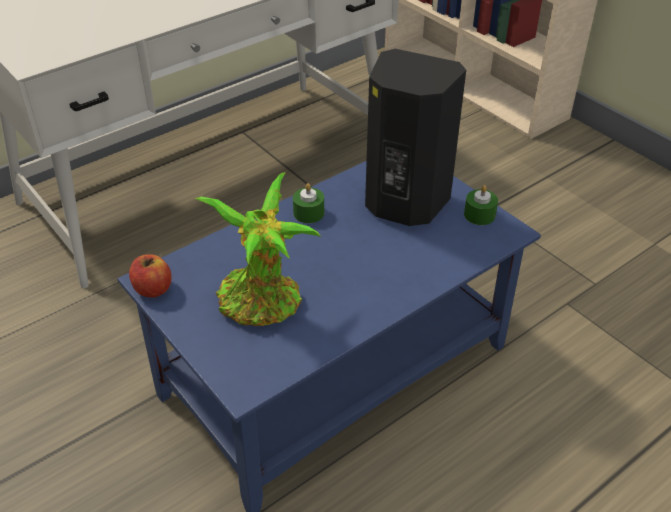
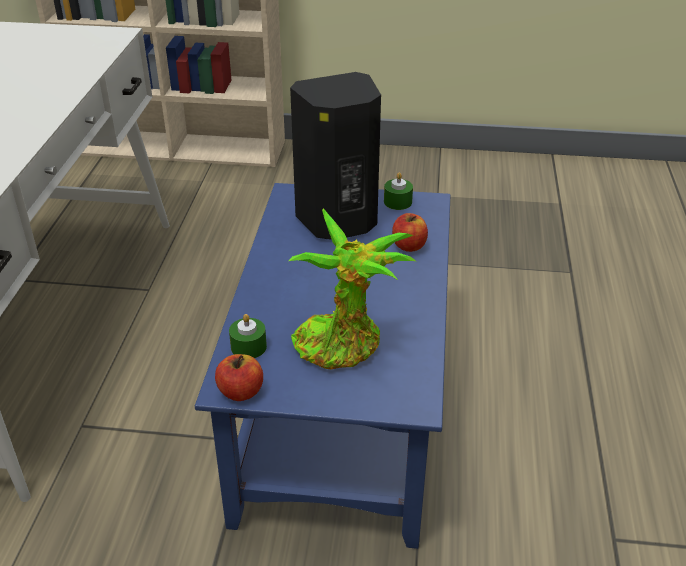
camera: 45 degrees left, 5 degrees down
green candle [293,183,324,223] -> green candle moved to [229,314,267,358]
none -> apple [392,213,428,252]

